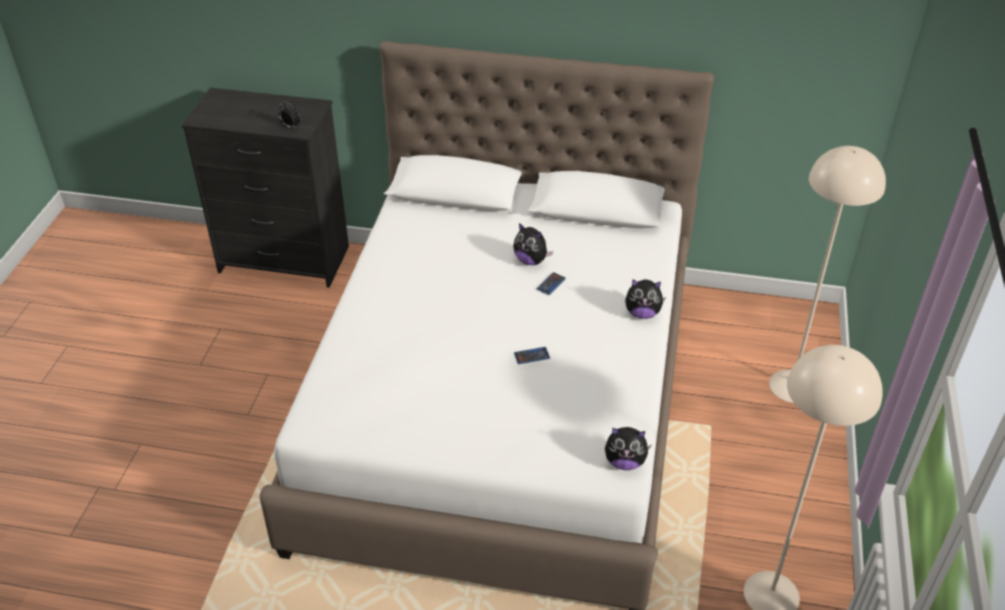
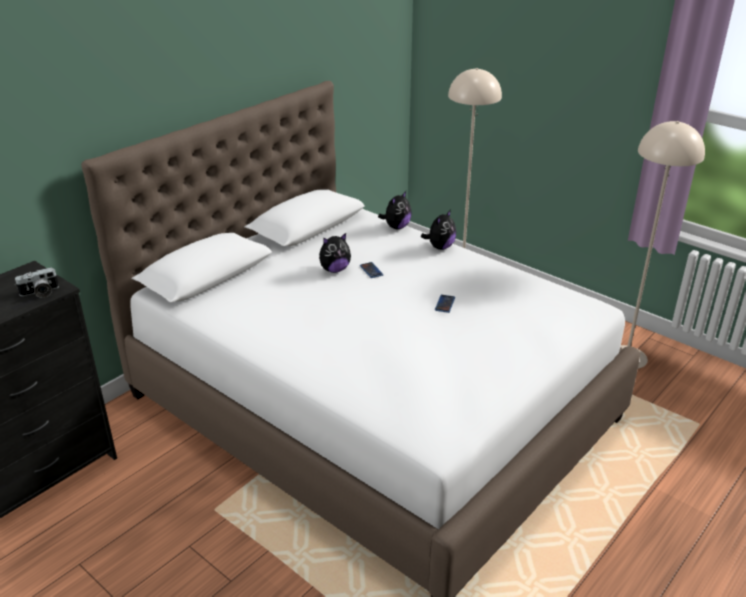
camera: 60 degrees left, 10 degrees down
alarm clock [278,101,300,128] -> camera [15,267,59,298]
plush toy [605,427,652,470] -> plush toy moved to [378,191,412,229]

